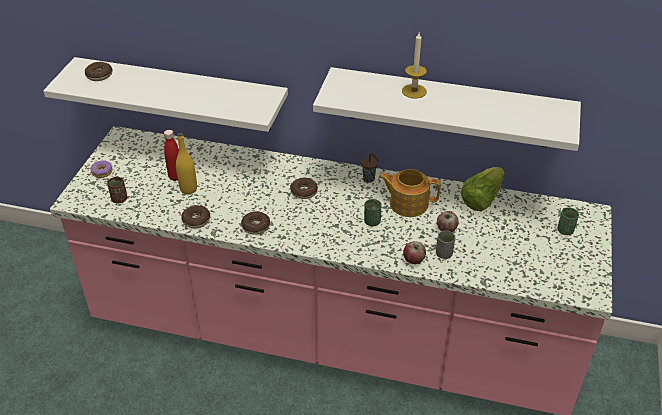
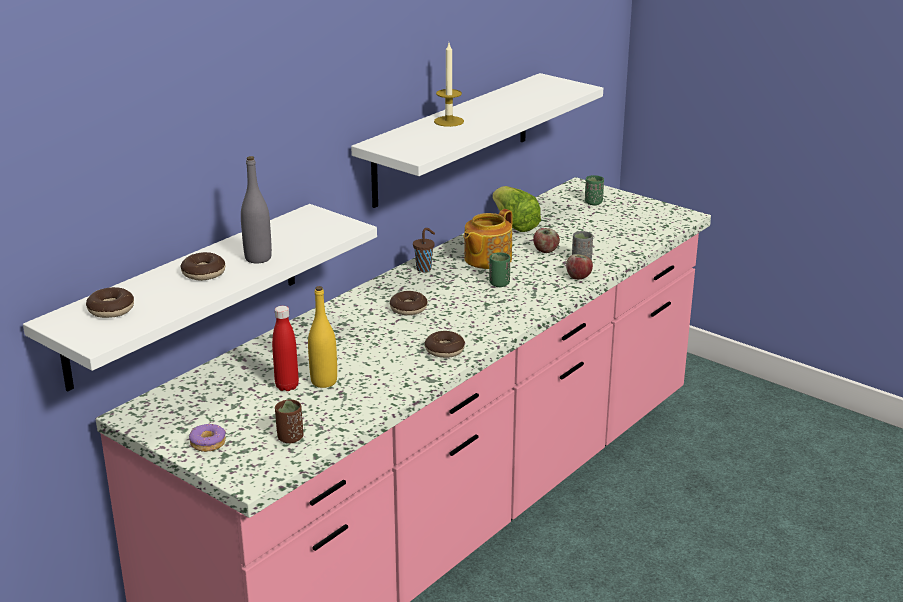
camera: 65 degrees left, 15 degrees down
donut [181,205,210,228] -> donut moved to [181,252,225,281]
none -> grey bottle [241,156,272,264]

